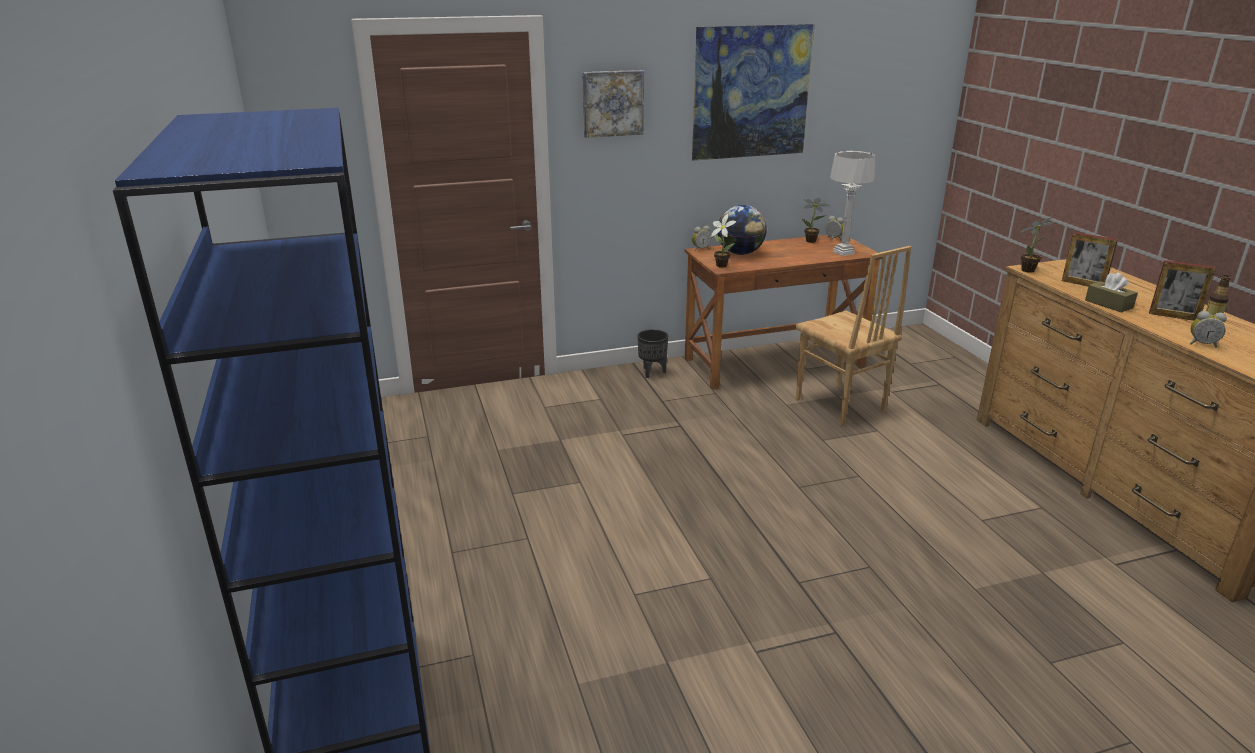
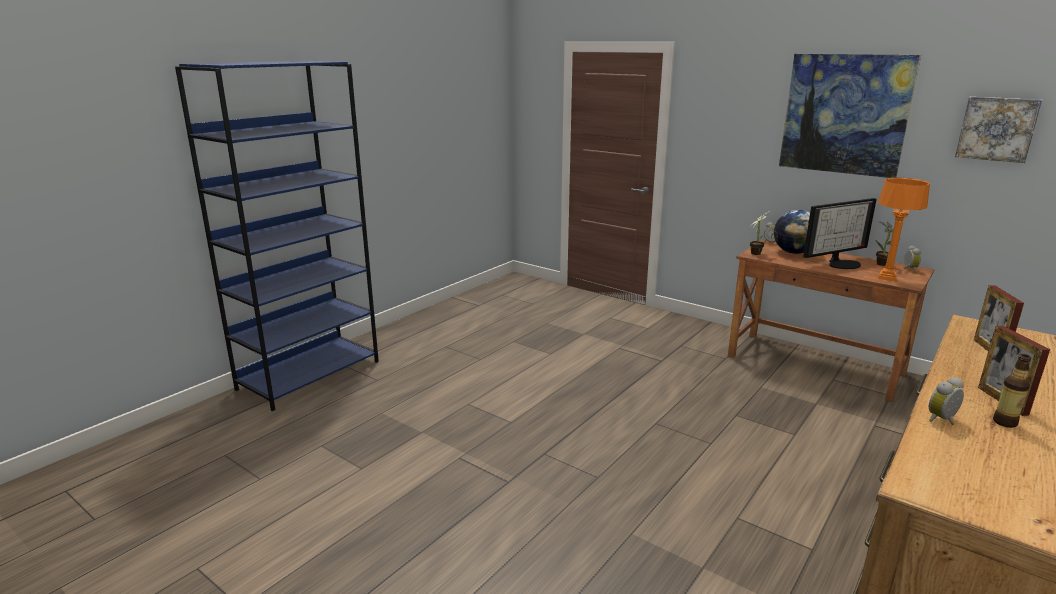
camera: 55 degrees right, 5 degrees down
picture [582,70,644,138] -> picture moved to [955,97,1042,163]
black planter [637,329,668,378] -> none
brown chair [796,246,911,427] -> none
grey table lamp [830,151,875,256] -> orange table lamp [878,178,930,282]
potted plant [1020,217,1053,273] -> none
brown tissue box [1085,272,1138,313] -> none
alarm clock [1190,311,1227,348] -> alarm clock turned 75 degrees clockwise [929,378,964,425]
none -> monitor [803,198,877,269]

